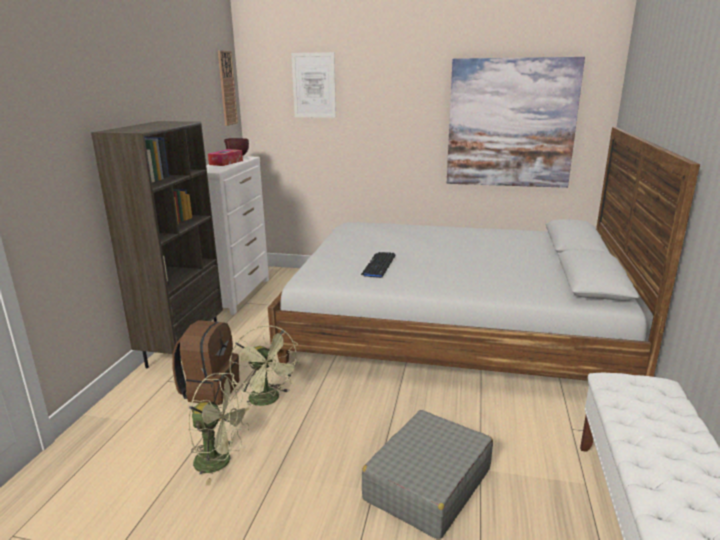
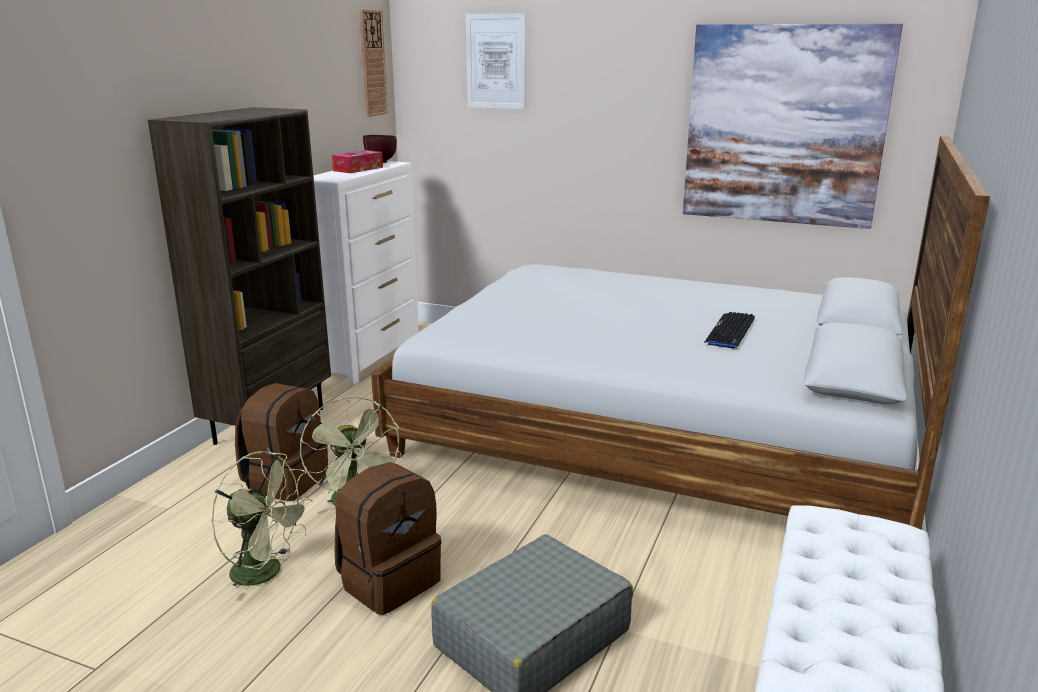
camera: 10 degrees right, 0 degrees up
keyboard [361,252,395,278] -> keyboard moved to [704,312,755,349]
none -> brown backpack [335,462,441,615]

